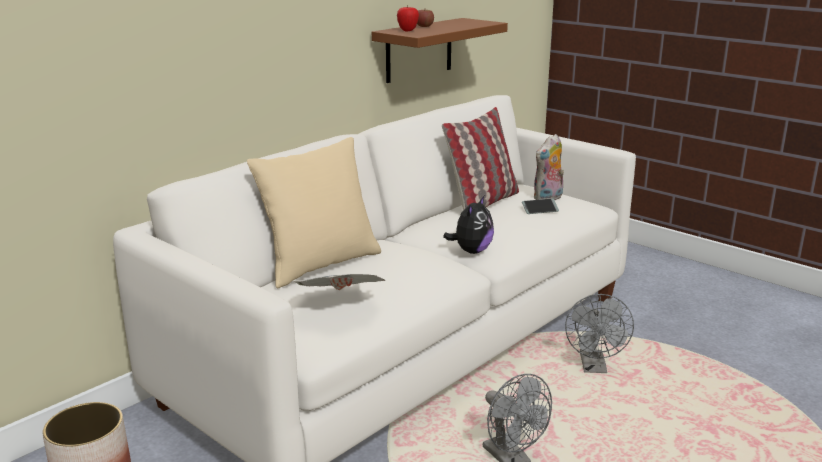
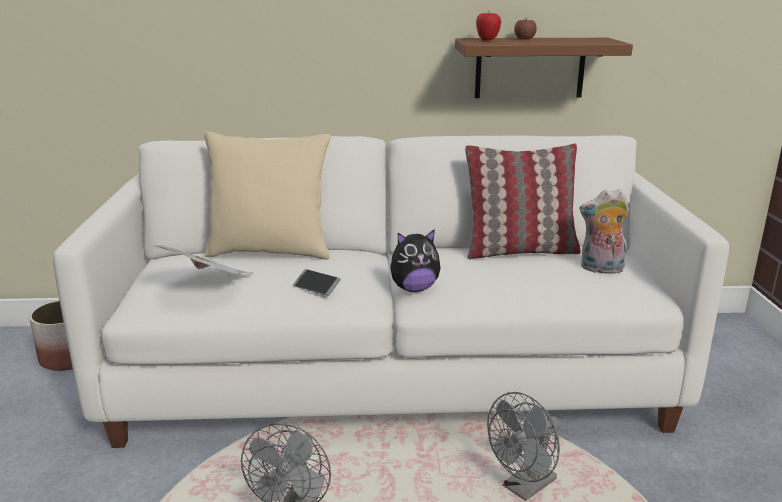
camera: 45 degrees right, 0 degrees up
phone [522,199,559,214] -> phone moved to [293,269,341,296]

